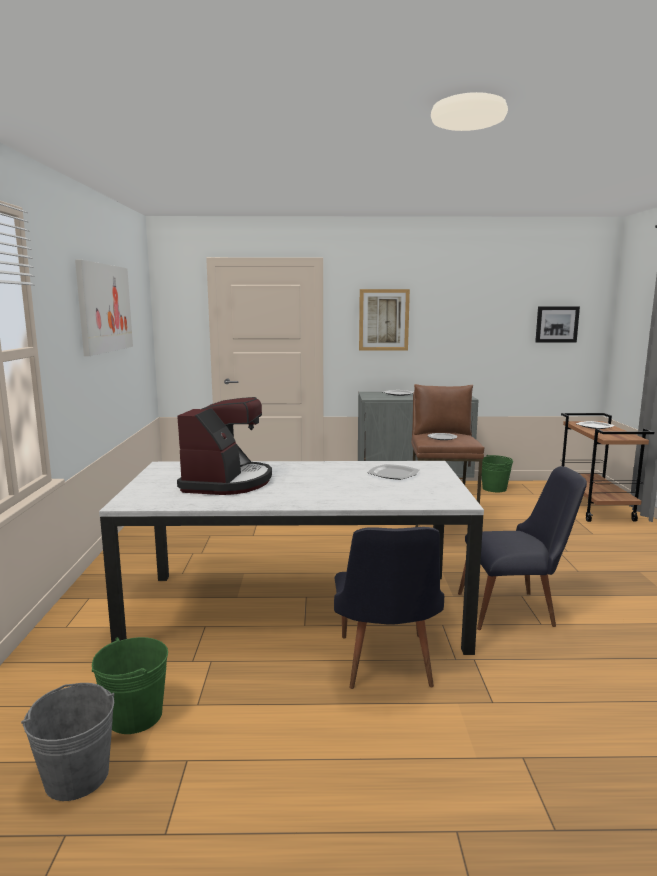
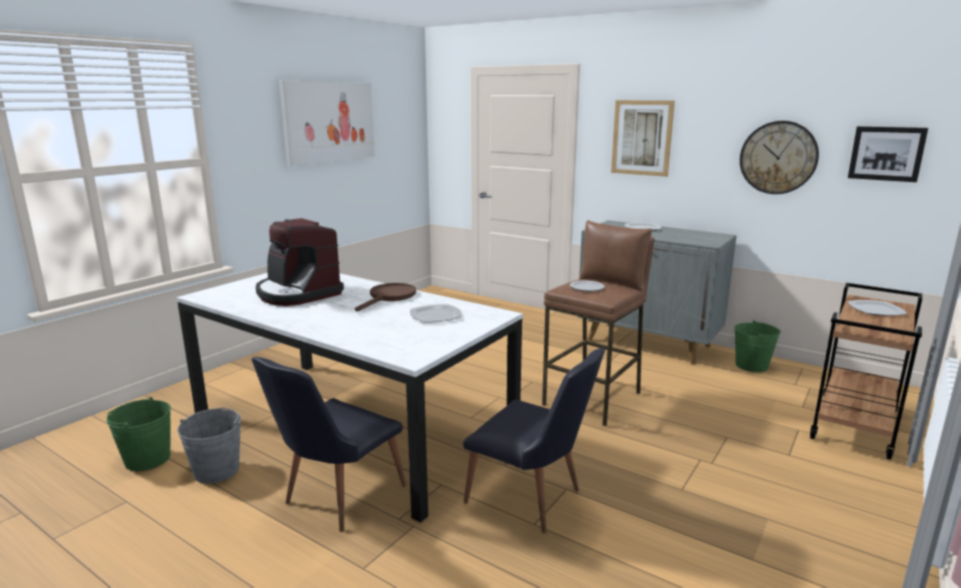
camera: 35 degrees right, 5 degrees up
grey bucket [21,683,114,801] -> grey bucket moved to [177,408,241,484]
coffee machine [177,397,272,495] -> coffee machine turned 90 degrees clockwise [256,218,344,306]
none -> brown frying pan [355,283,416,311]
none -> wall clock [740,121,819,194]

